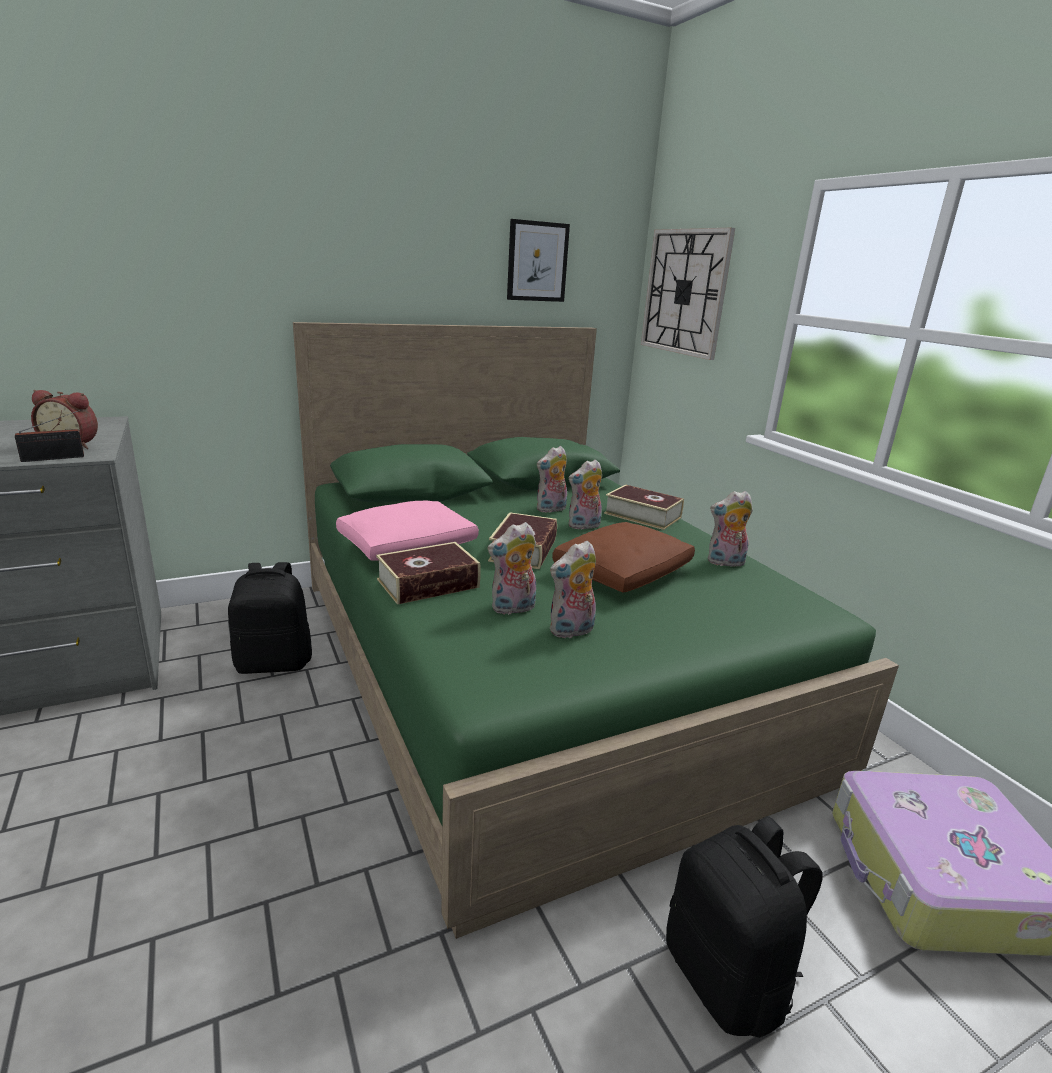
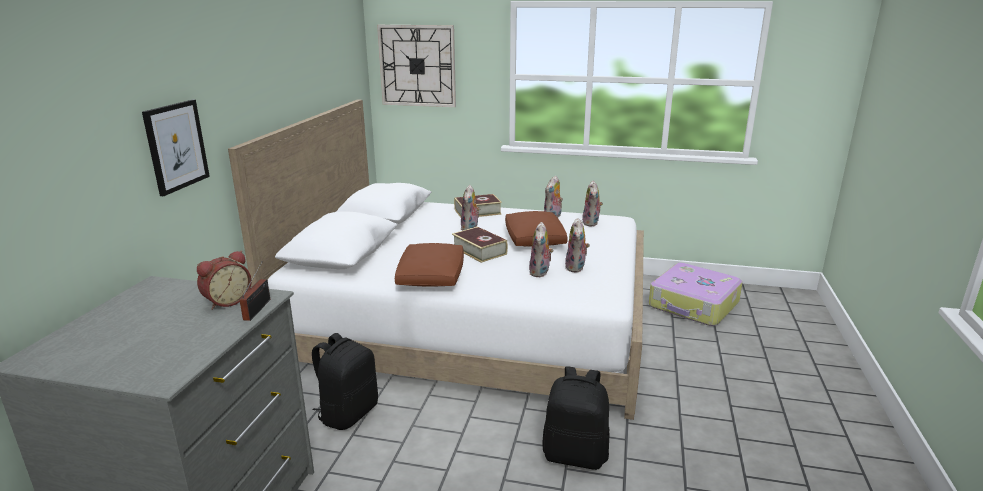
camera: 50 degrees left, 0 degrees up
green bed [293,322,899,939] -> white bed [228,99,644,420]
pink pillow [336,501,479,561] -> brown pillow [395,243,464,287]
book [376,542,481,605] -> none
picture [507,219,570,302] -> picture moved to [142,100,210,196]
plush toy [537,446,567,513] -> plush toy moved to [582,181,603,226]
black backpack [666,816,822,1038] -> black backpack moved to [542,366,610,470]

